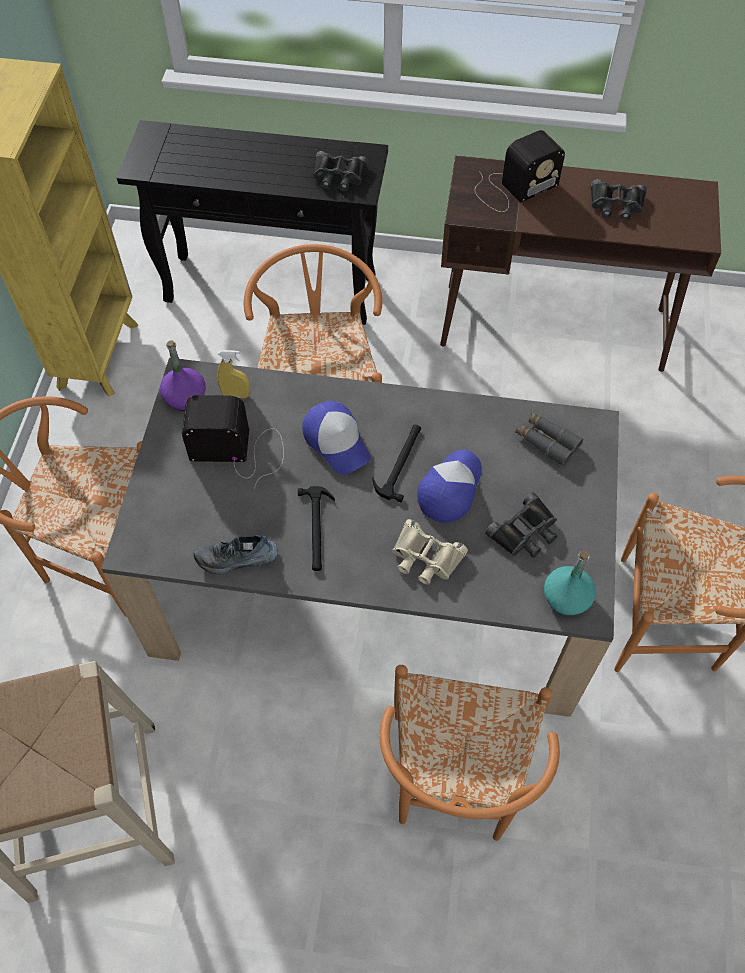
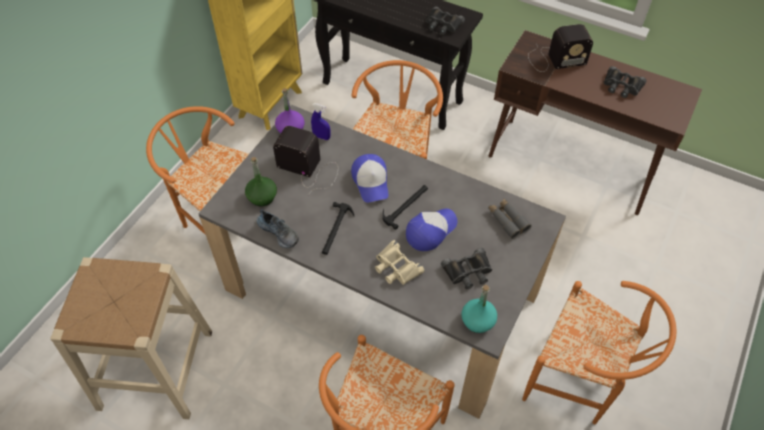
camera: 20 degrees right, 5 degrees down
shoe [194,535,278,575] -> shoe turned 150 degrees counterclockwise [257,209,299,248]
yellow spray bottle [217,350,250,398] -> blue spray bottle [311,103,330,140]
none -> green bottle [245,157,277,207]

